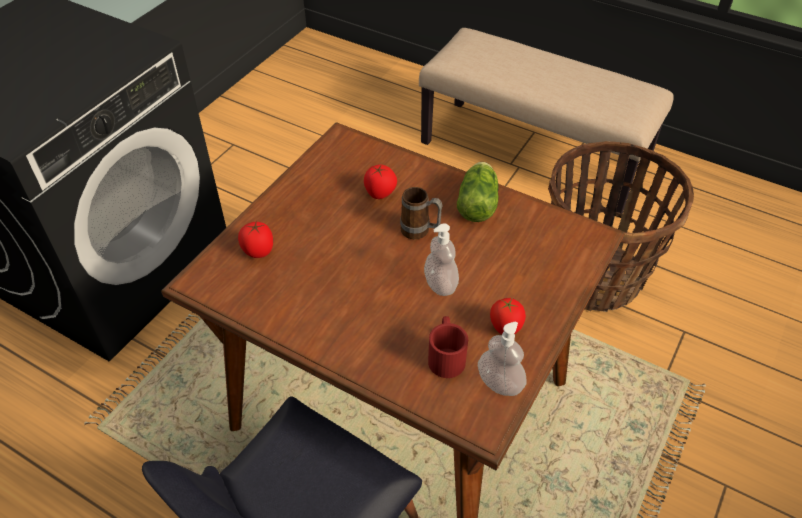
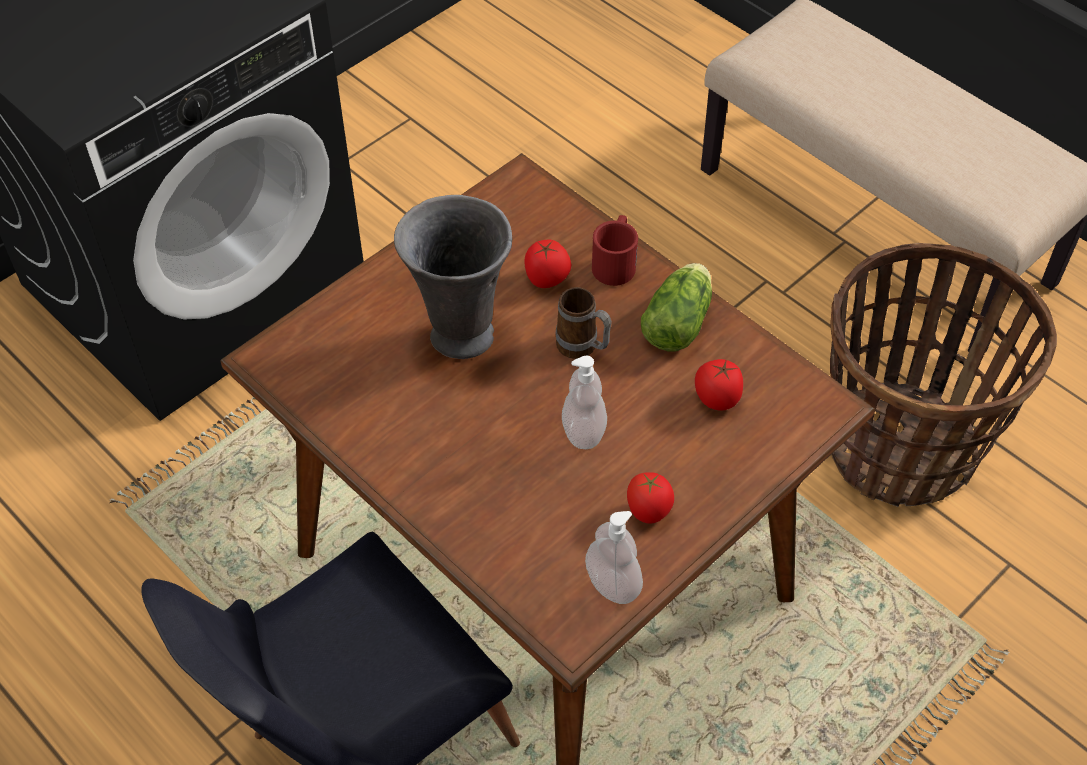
camera: 15 degrees right, 5 degrees up
tomato [238,221,273,258] -> tomato moved to [695,359,743,411]
red mug [428,316,468,378] -> red mug moved to [592,215,638,286]
none -> grey vase [394,195,512,359]

